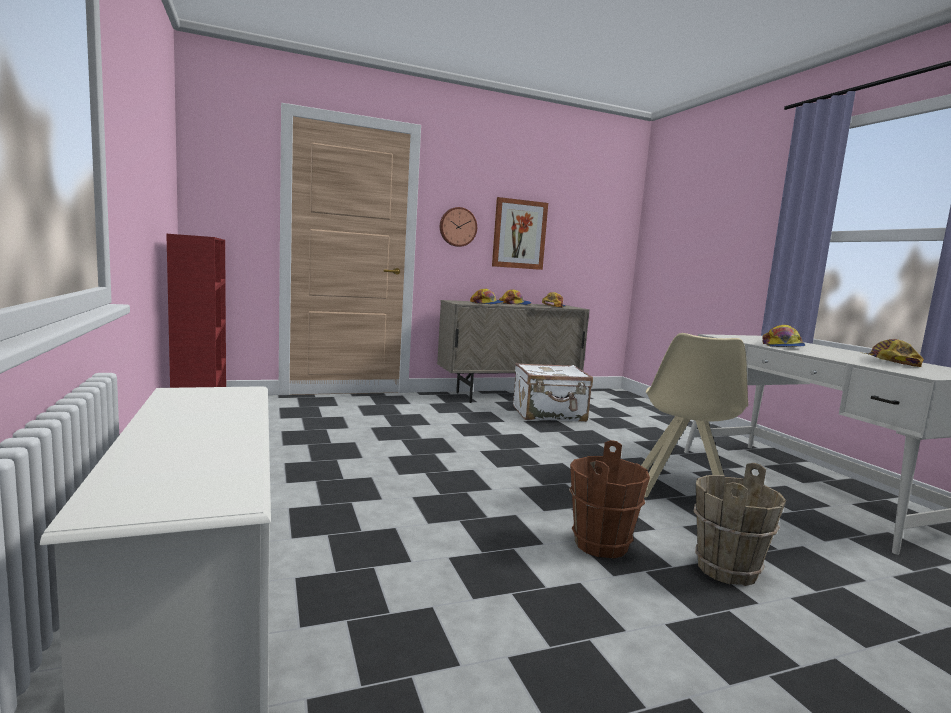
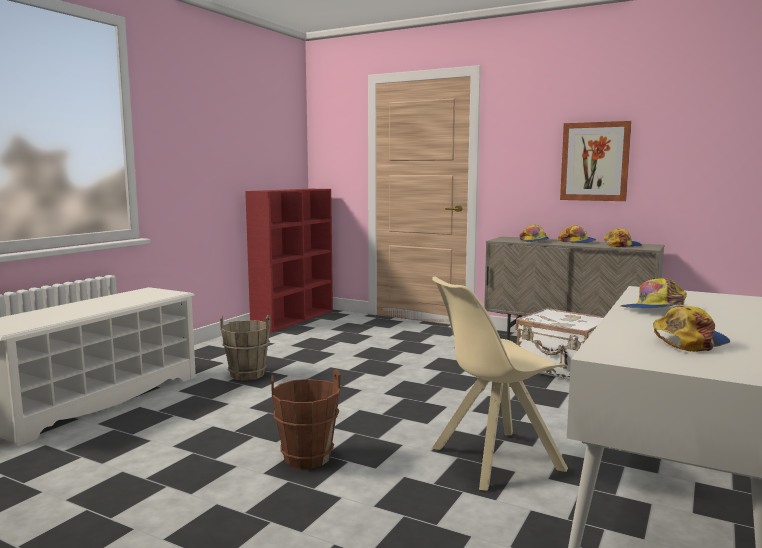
camera: 50 degrees right, 0 degrees up
wall clock [440,207,477,247] -> none
brown bucket [694,463,786,586] -> brown bucket moved to [220,315,270,380]

